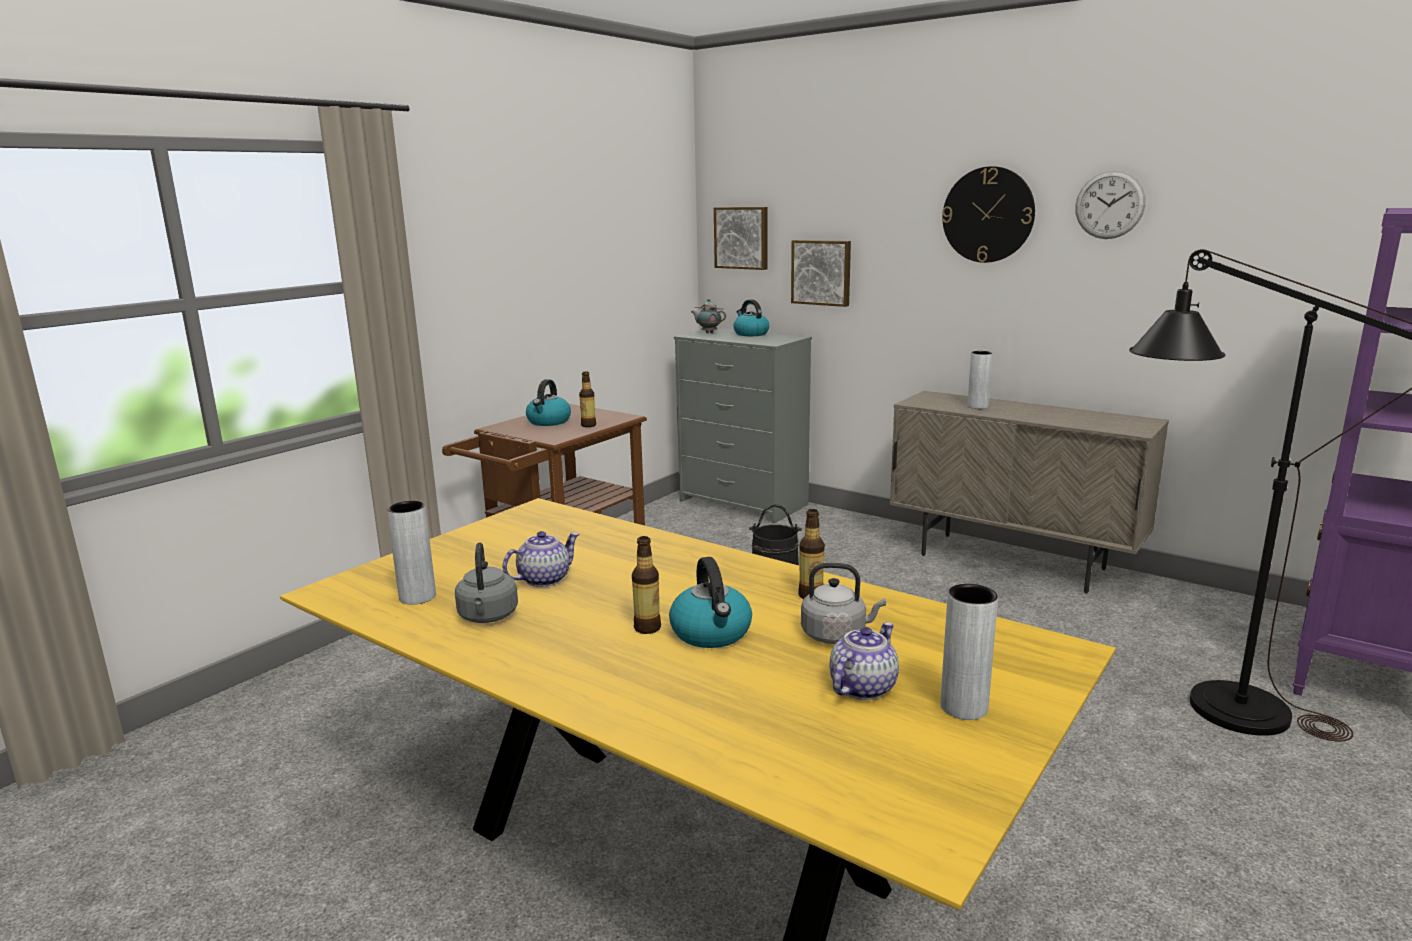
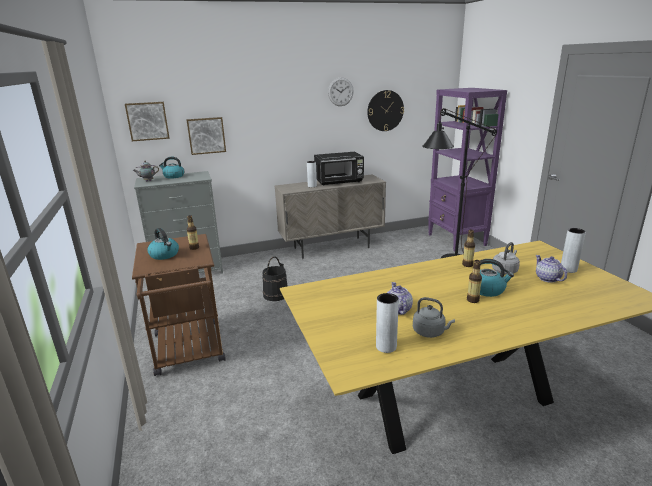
camera: 55 degrees left, 5 degrees up
wall clock [942,166,1035,263] -> wall clock moved to [367,90,404,131]
none -> black microwave [314,152,364,186]

